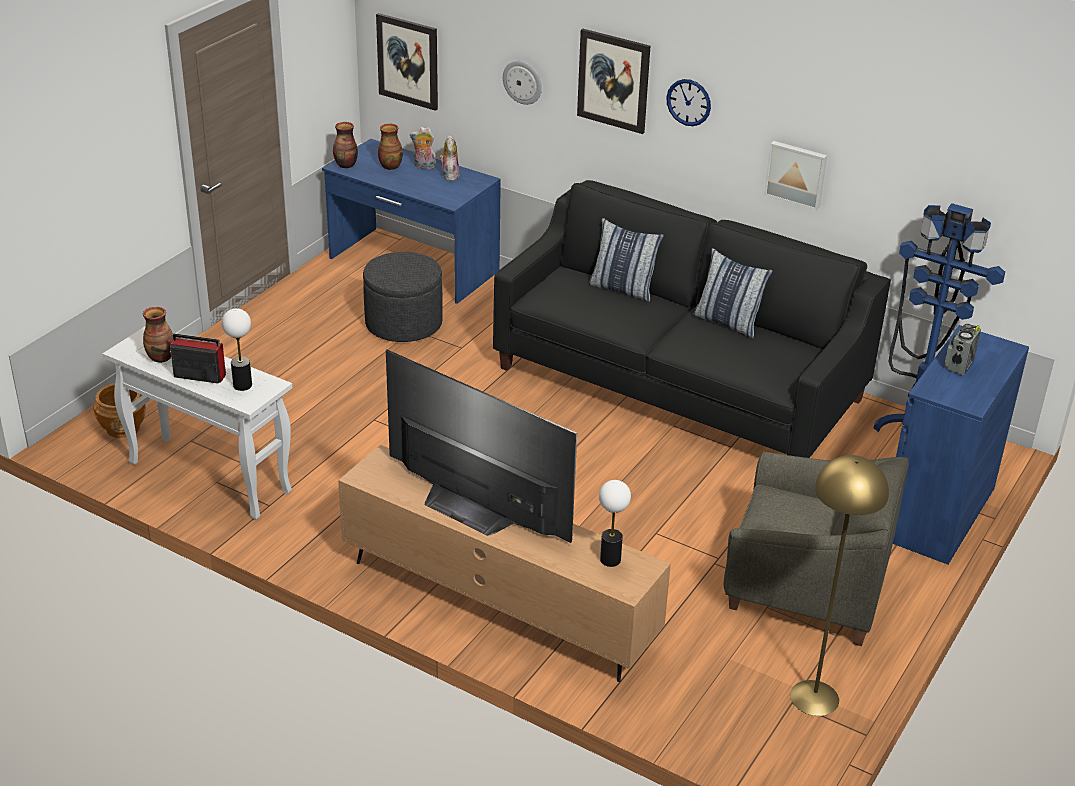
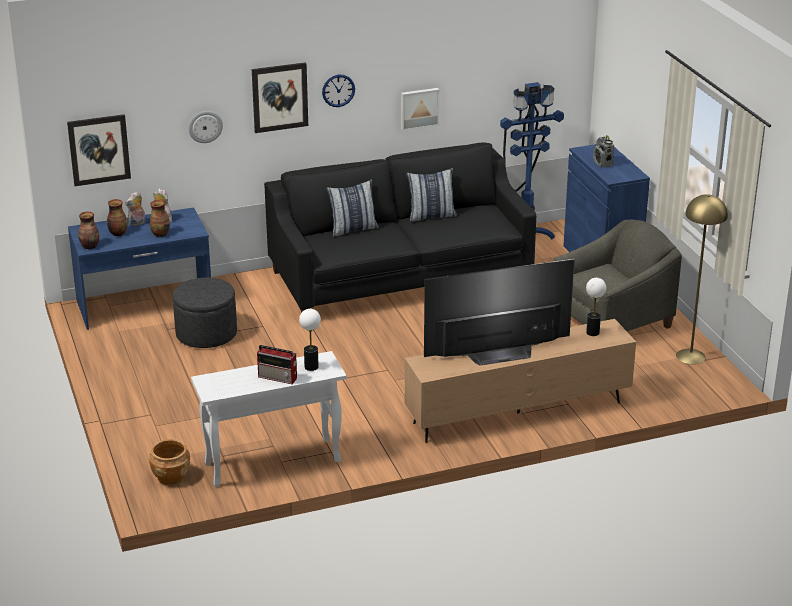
camera: 50 degrees left, 5 degrees down
vase [143,307,173,363] -> vase moved to [150,200,170,237]
radio [170,334,226,384] -> radio turned 120 degrees counterclockwise [257,345,297,384]

